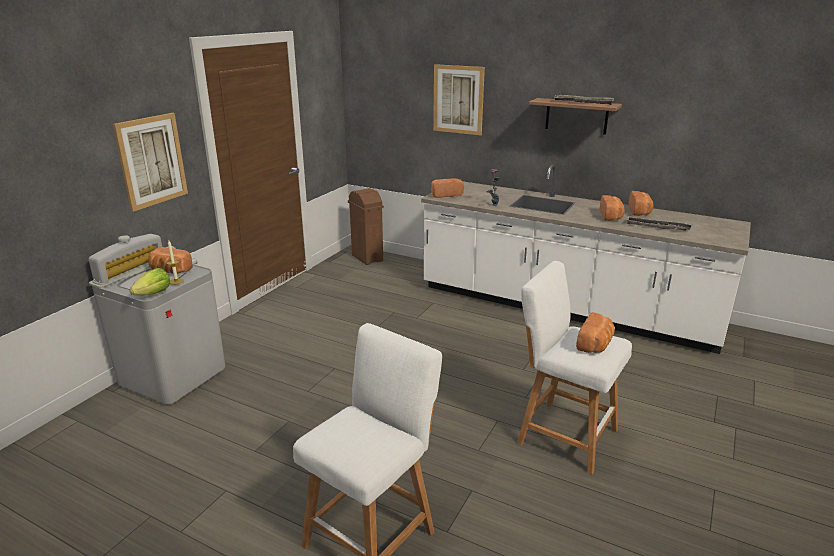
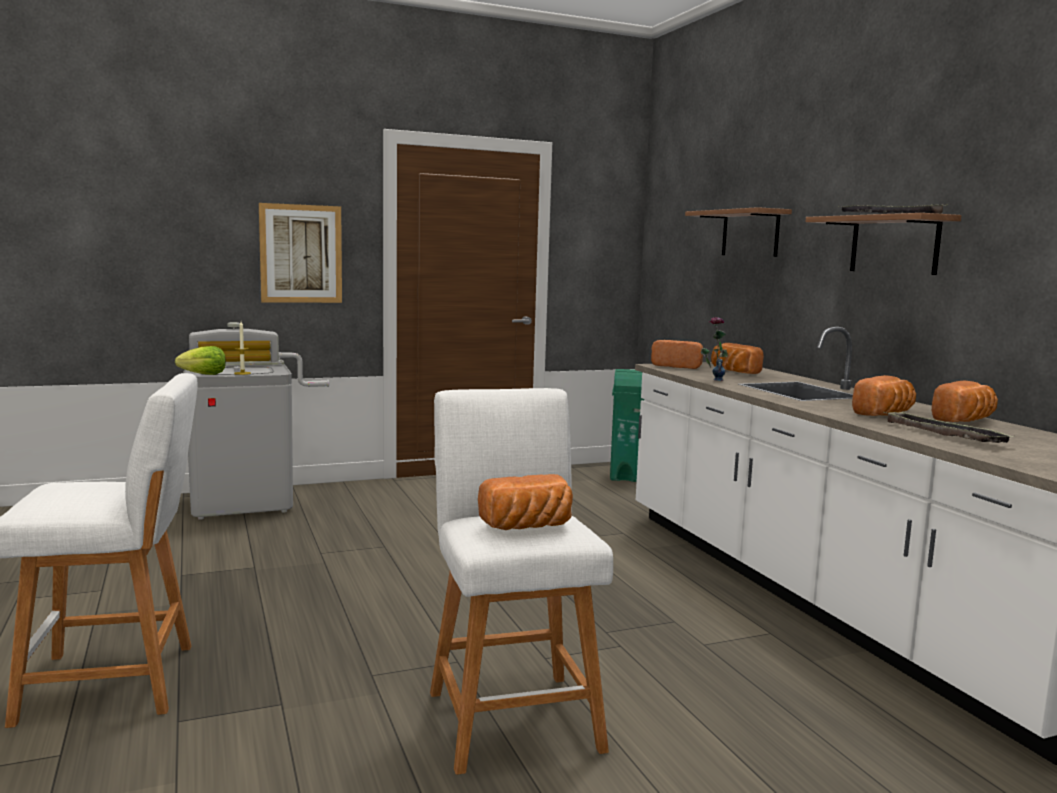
camera: 40 degrees right, 15 degrees down
bread [148,247,193,274] -> bread moved to [711,343,764,374]
brown trash can [348,188,384,265] -> green trash can [610,369,644,482]
picture [433,64,485,135] -> shelf [685,207,792,257]

